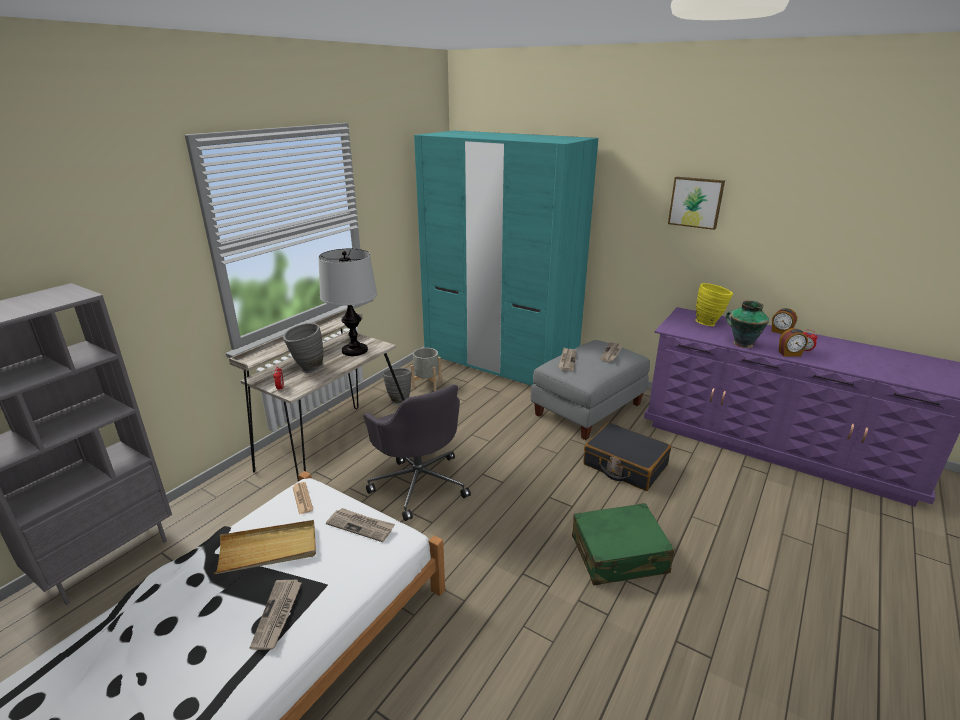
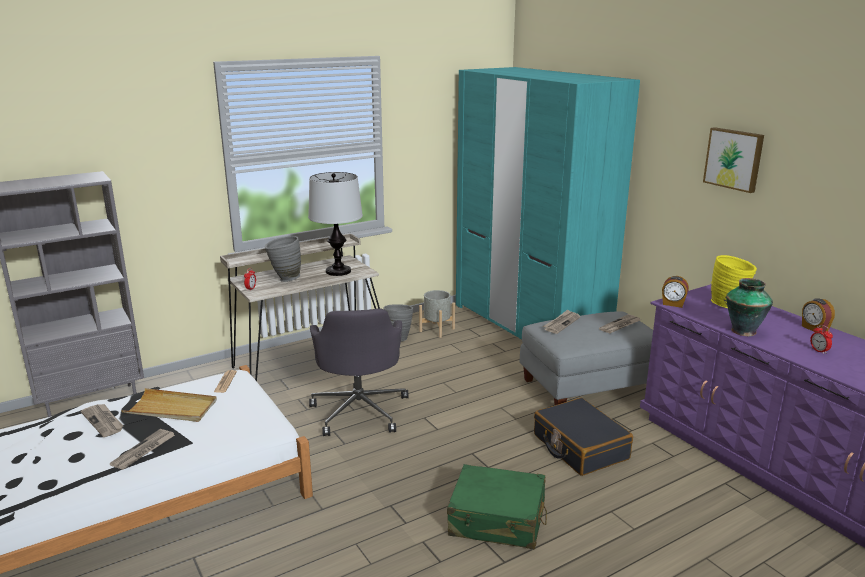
camera: 25 degrees right, 5 degrees down
newspaper [326,508,395,542] -> newspaper moved to [81,404,123,437]
alarm clock [779,328,808,357] -> alarm clock moved to [662,276,689,308]

